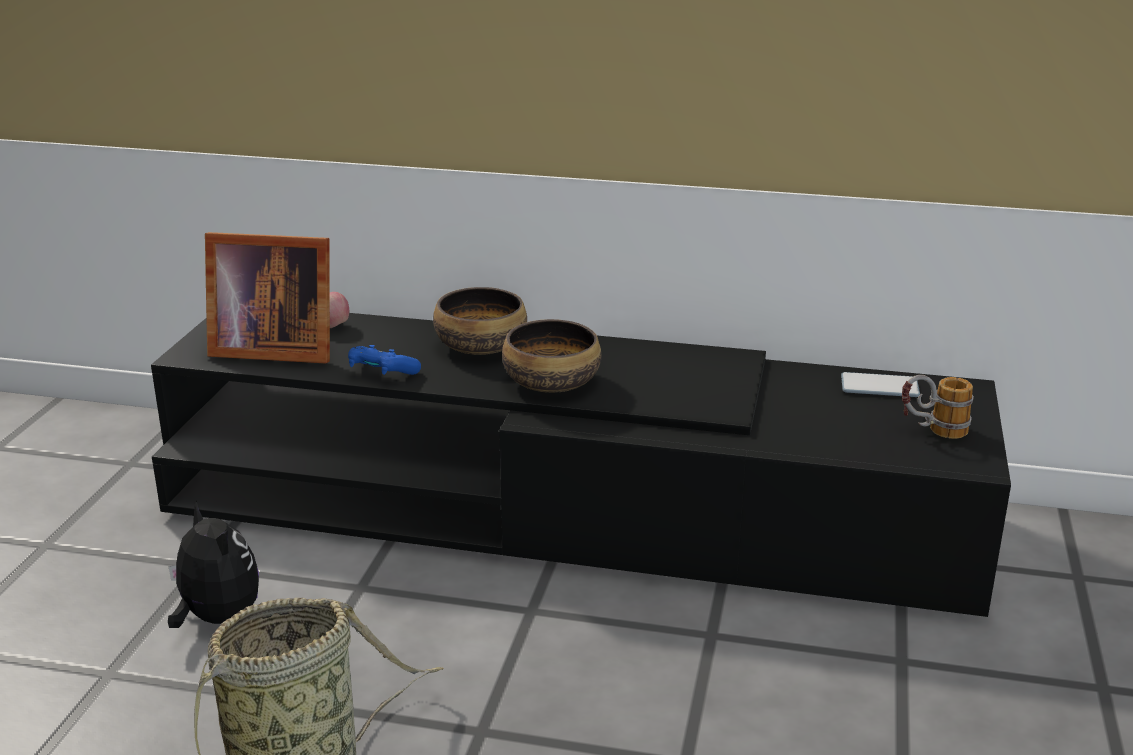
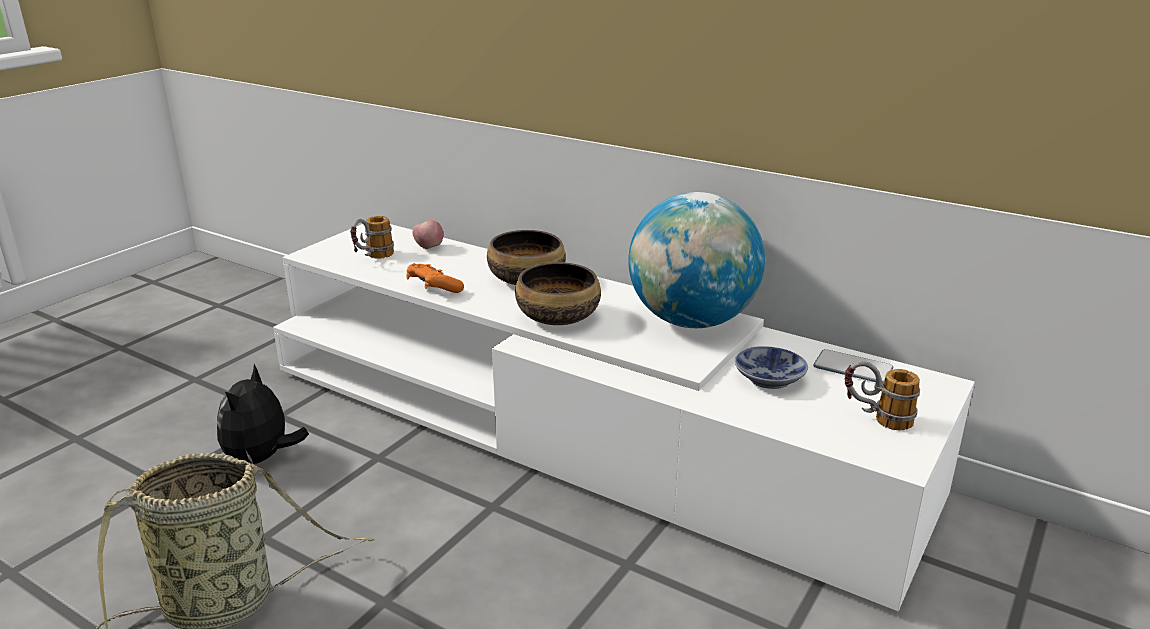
camera: 20 degrees right, 0 degrees up
black tv stand [151,313,1011,617] -> white tv stand [273,224,975,611]
plush toy [168,501,259,628] -> plush toy turned 150 degrees counterclockwise [217,364,309,465]
picture frame [205,232,330,364] -> mug [350,216,394,259]
blue game controller [348,345,421,375] -> orange game controller [406,264,464,293]
none -> globe [628,192,765,328]
none -> bowl [735,346,808,389]

